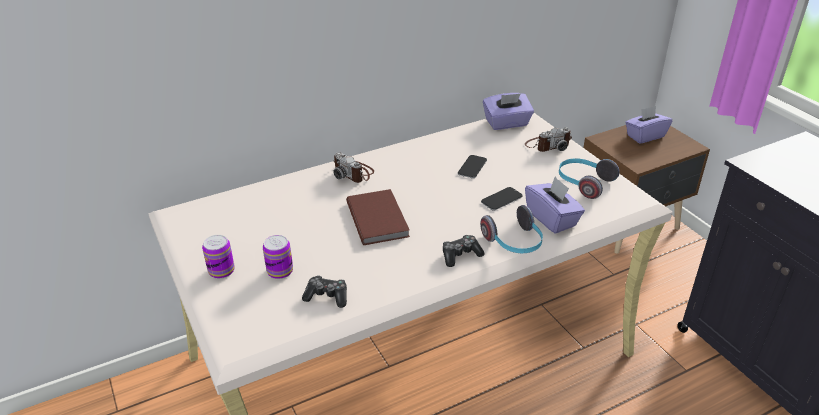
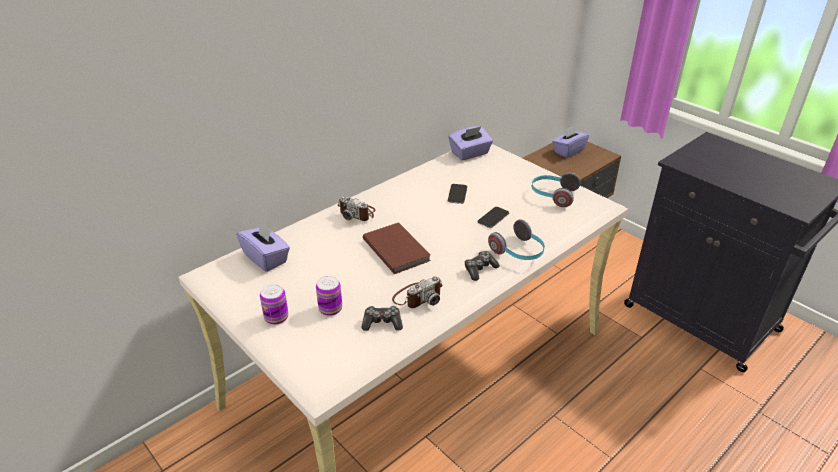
camera: 15 degrees left, 0 degrees up
camera [525,127,572,152] -> camera moved to [392,276,442,308]
purple tissue box [525,177,585,234] -> purple tissue box moved to [237,221,290,272]

